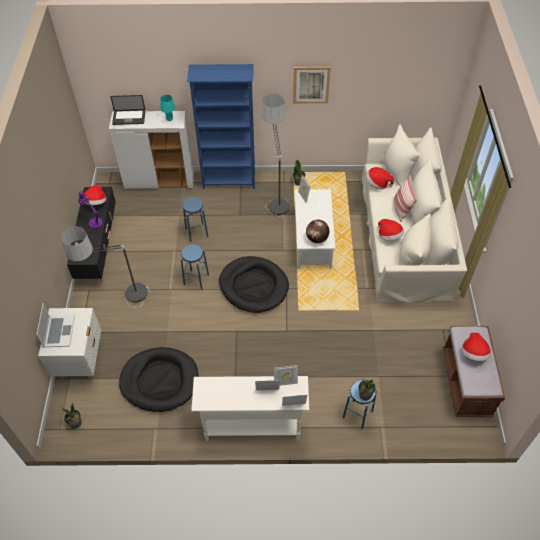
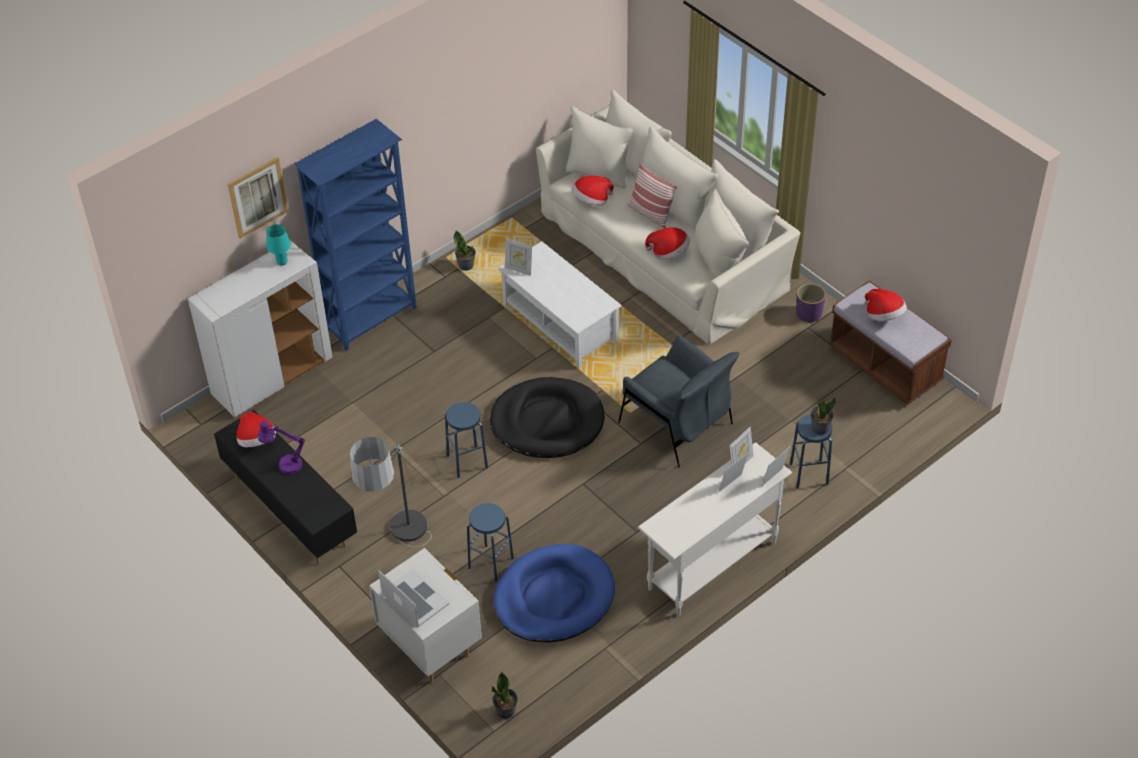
camera: 40 degrees left, 5 degrees down
laptop [110,95,145,125] -> none
black dog bed [119,347,199,412] -> blue dog bed [493,544,615,643]
blue stool [183,197,208,242] -> blue stool moved to [467,503,514,582]
floor lamp [262,94,290,217] -> none
picture [293,67,331,104] -> picture moved to [228,157,288,239]
globe [306,220,330,243] -> none
none -> grey armchair [618,335,739,468]
none -> purple planter [796,283,826,323]

